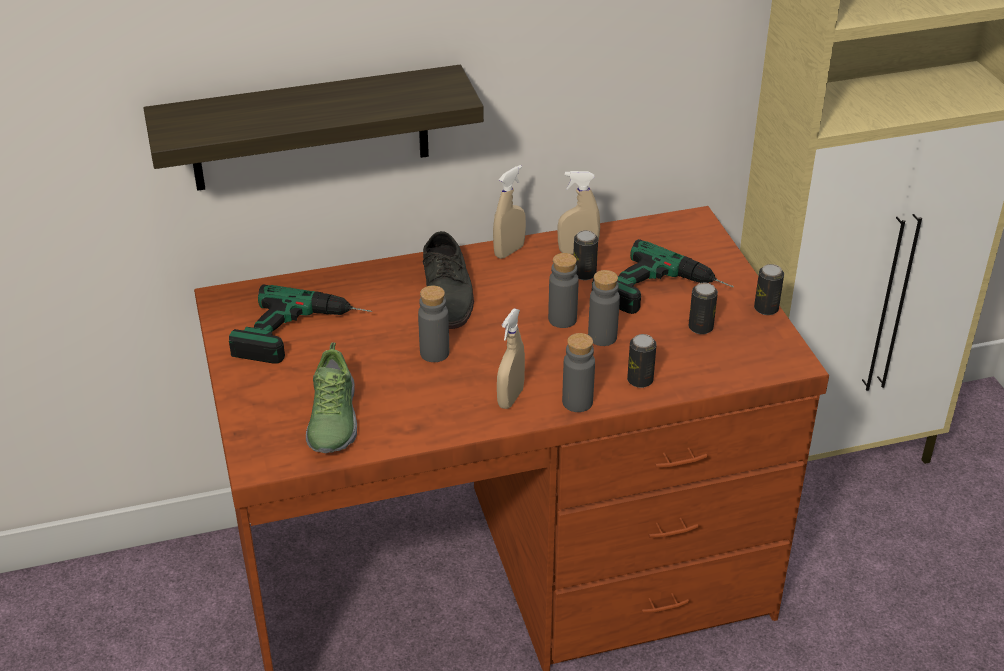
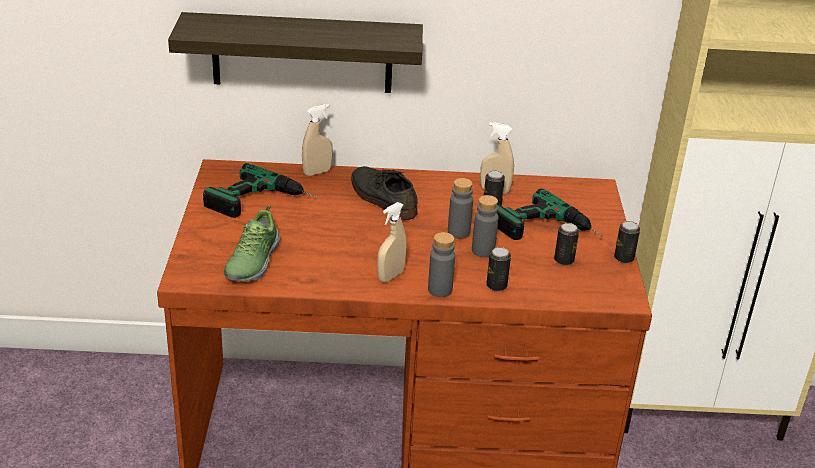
camera: 15 degrees right, 5 degrees down
grey bottle [418,286,449,362] -> none
grey shoe [423,231,474,329] -> grey shoe turned 135 degrees clockwise [351,166,418,220]
beige spray bottle [493,165,526,259] -> beige spray bottle moved to [302,104,333,176]

